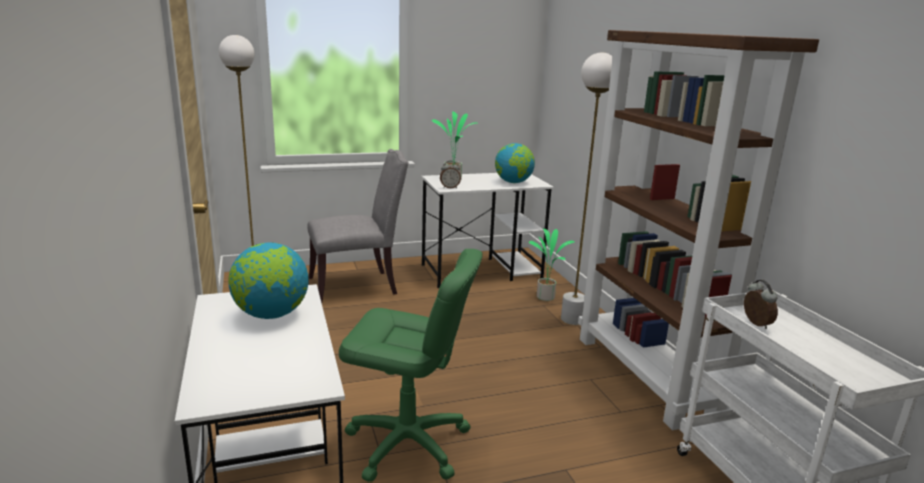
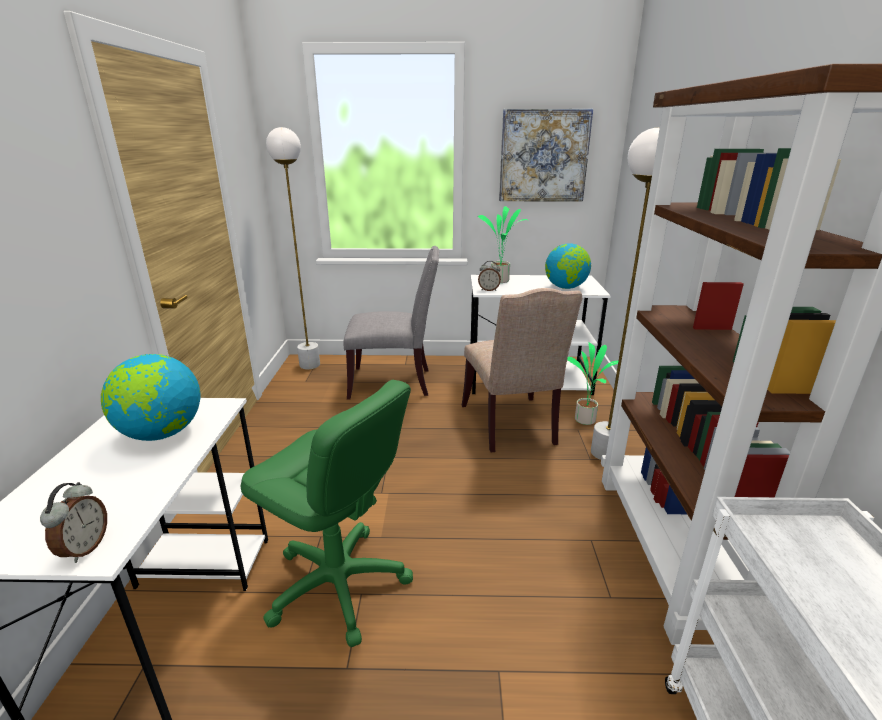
camera: 20 degrees right, 5 degrees up
alarm clock [744,280,778,329] -> alarm clock moved to [40,482,107,563]
none -> beige chair [462,288,582,452]
none -> picture [499,109,593,202]

